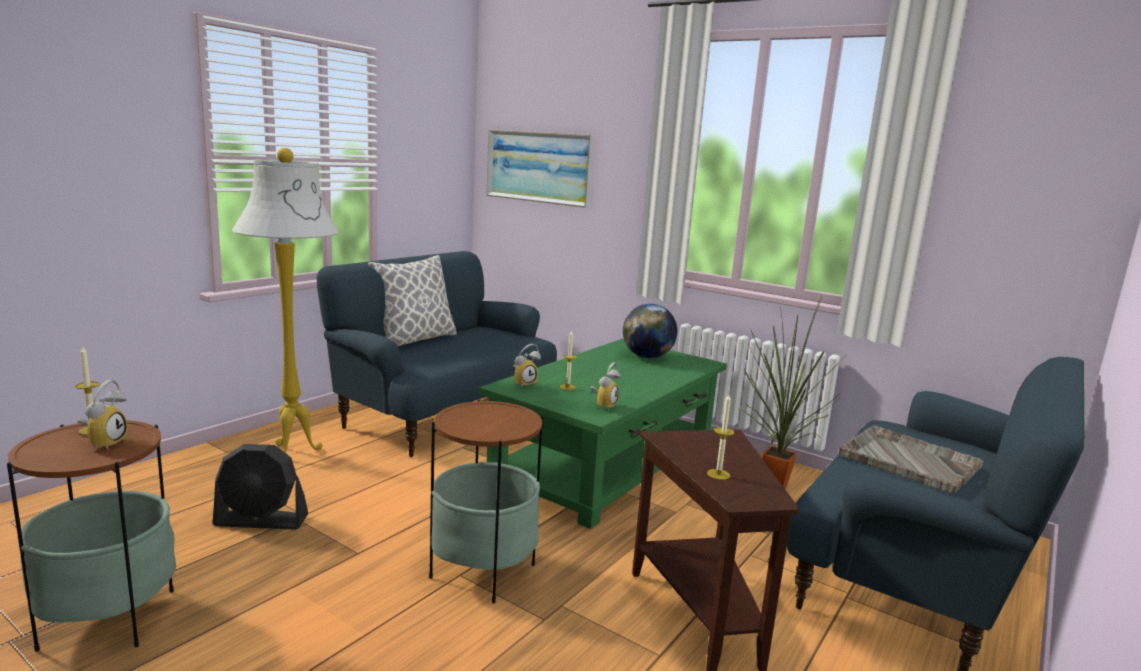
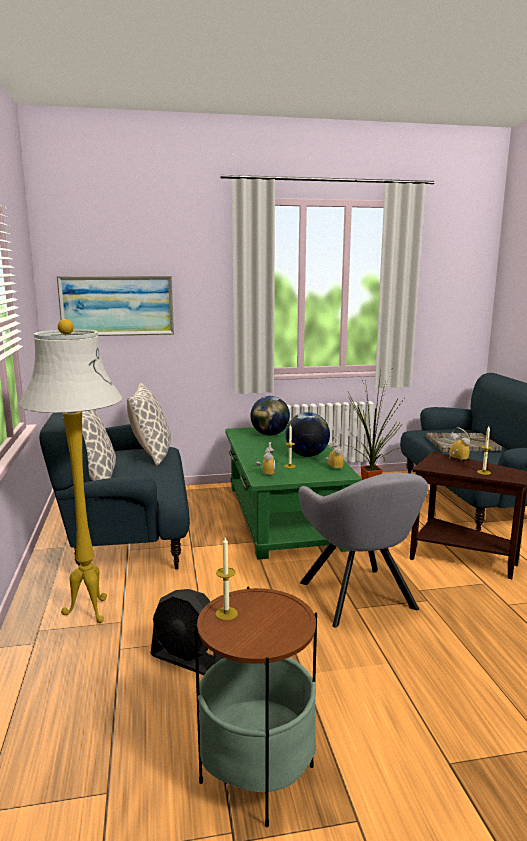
camera: 45 degrees left, 0 degrees up
alarm clock [77,380,128,450] -> alarm clock moved to [449,427,470,461]
black fan [212,444,308,530] -> black fan turned 75 degrees clockwise [151,589,223,675]
side table [429,400,543,603] -> grey armchair [298,473,429,628]
none -> pillow [127,383,171,466]
none -> globe [286,412,330,457]

